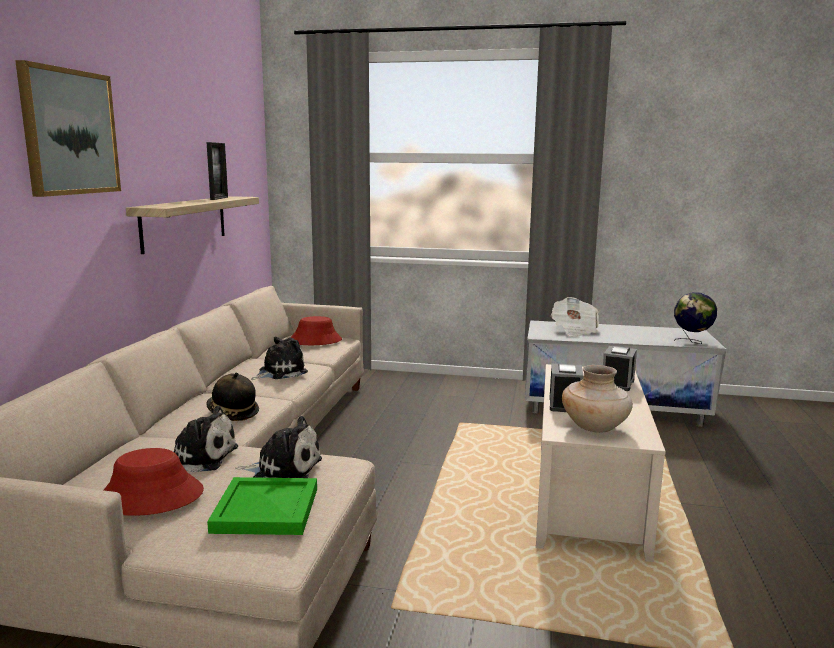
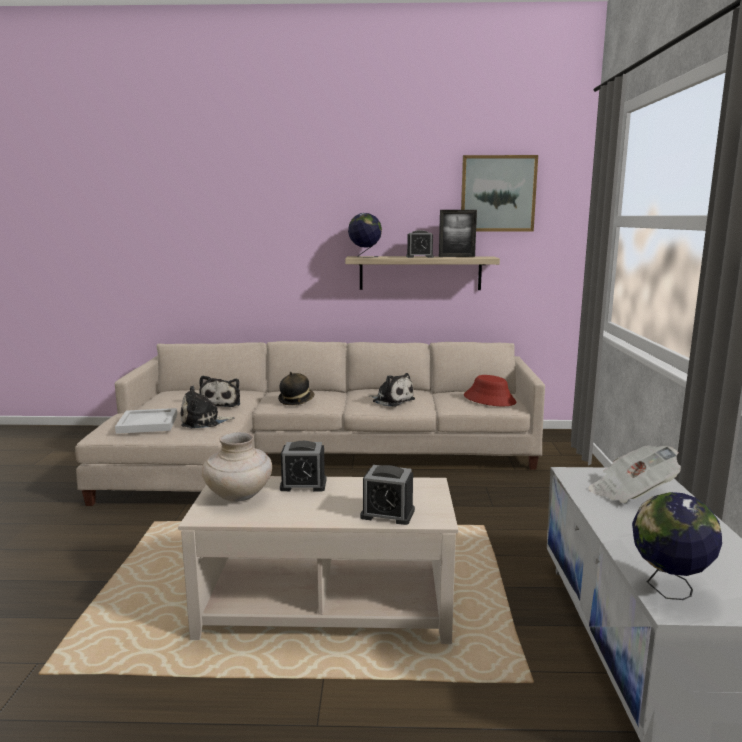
camera: 80 degrees right, 0 degrees up
picture [15,60,121,197] -> picture moved to [461,155,538,231]
red hat [104,448,204,516] -> none
green tray [207,477,317,535] -> white tray [115,408,177,434]
plush toy [235,416,322,478] -> plush toy turned 75 degrees clockwise [180,386,235,428]
none -> globe [348,213,382,257]
none -> alarm clock [406,230,434,258]

